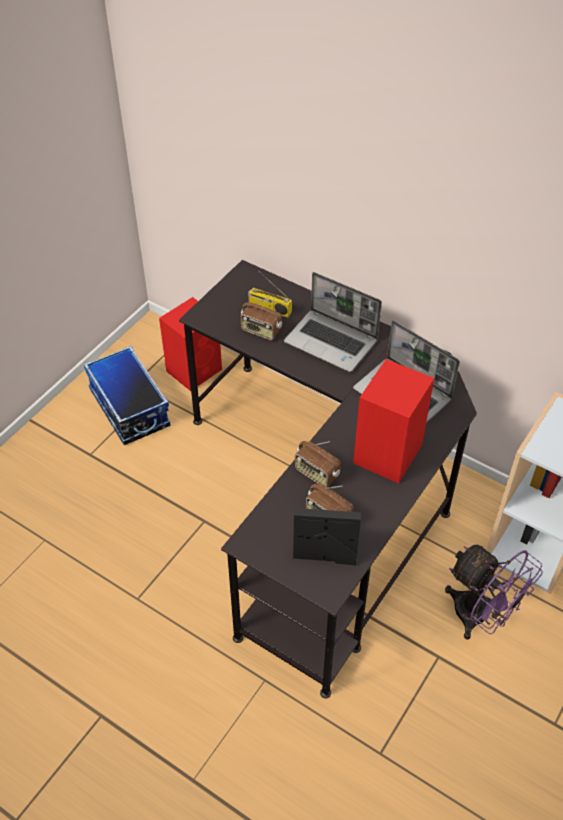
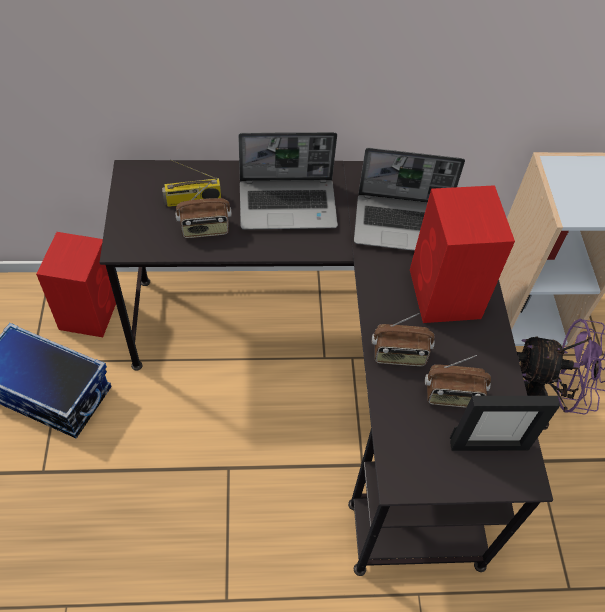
camera: 40 degrees left, 5 degrees up
picture frame [293,508,361,566] -> picture frame turned 150 degrees counterclockwise [450,396,560,451]

